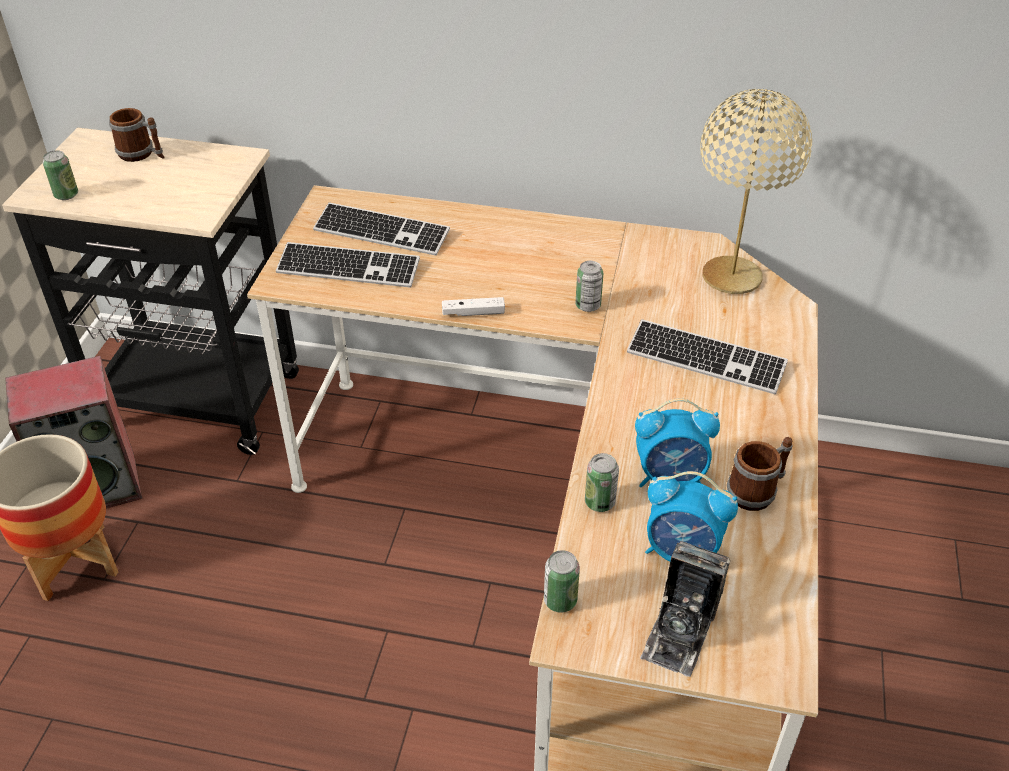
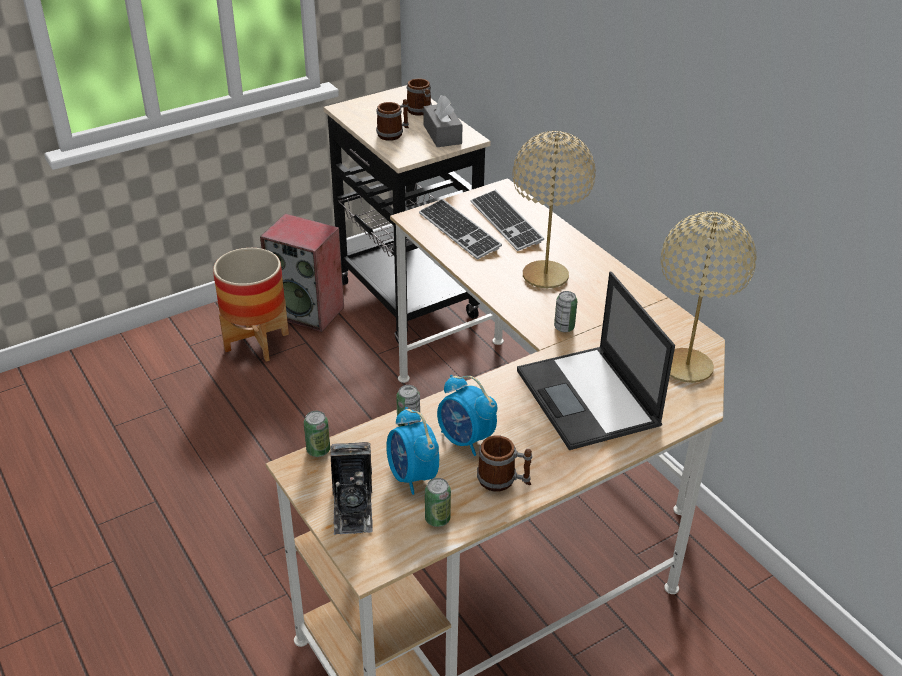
camera: 45 degrees right, 5 degrees down
can [43,150,78,200] -> can moved to [425,478,451,527]
white game controller [442,297,505,316] -> none
keyboard [627,319,788,394] -> laptop [517,271,675,450]
camera [640,541,730,677] -> camera turned 75 degrees counterclockwise [330,442,373,535]
none -> mug [376,99,409,141]
none -> grey tissue box [423,95,462,147]
none -> beige table lamp [513,131,596,289]

